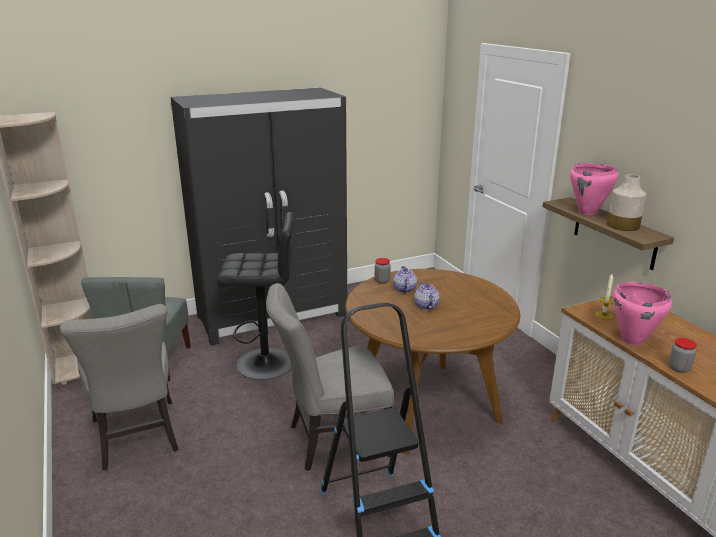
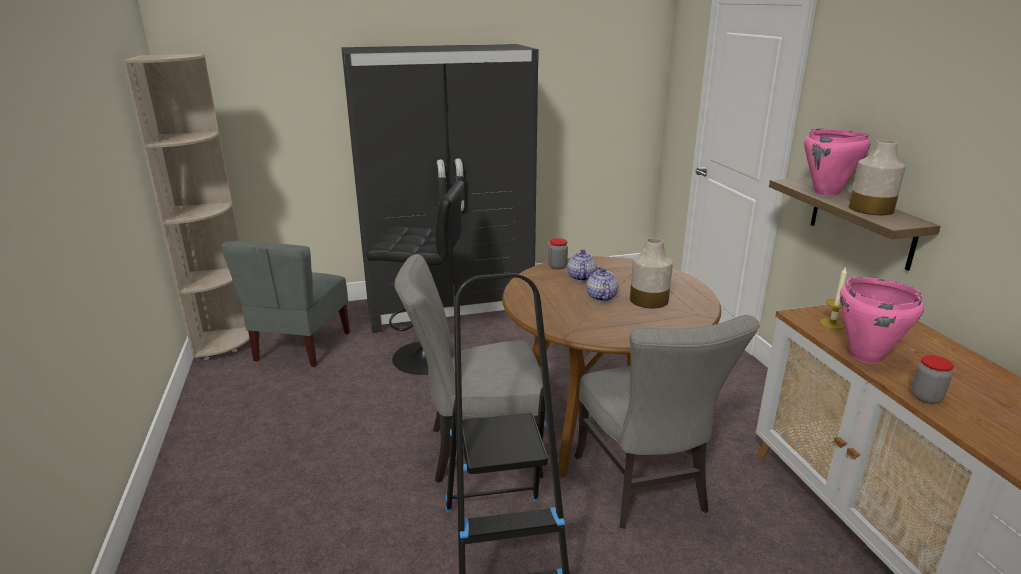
camera: 10 degrees right, 0 degrees up
grey chair [60,304,179,470] -> grey chair moved to [575,315,760,529]
none -> beige vase [630,238,673,308]

